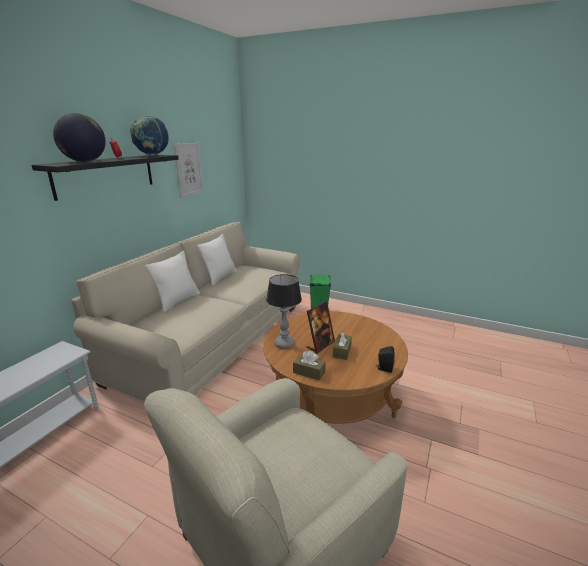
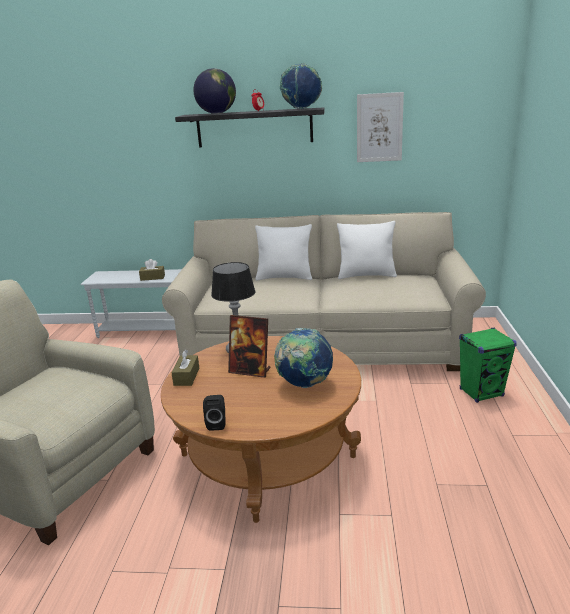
camera: 70 degrees right, 0 degrees up
brown tissue box [333,332,352,360] -> brown tissue box moved to [139,259,165,281]
none -> globe [274,328,333,388]

